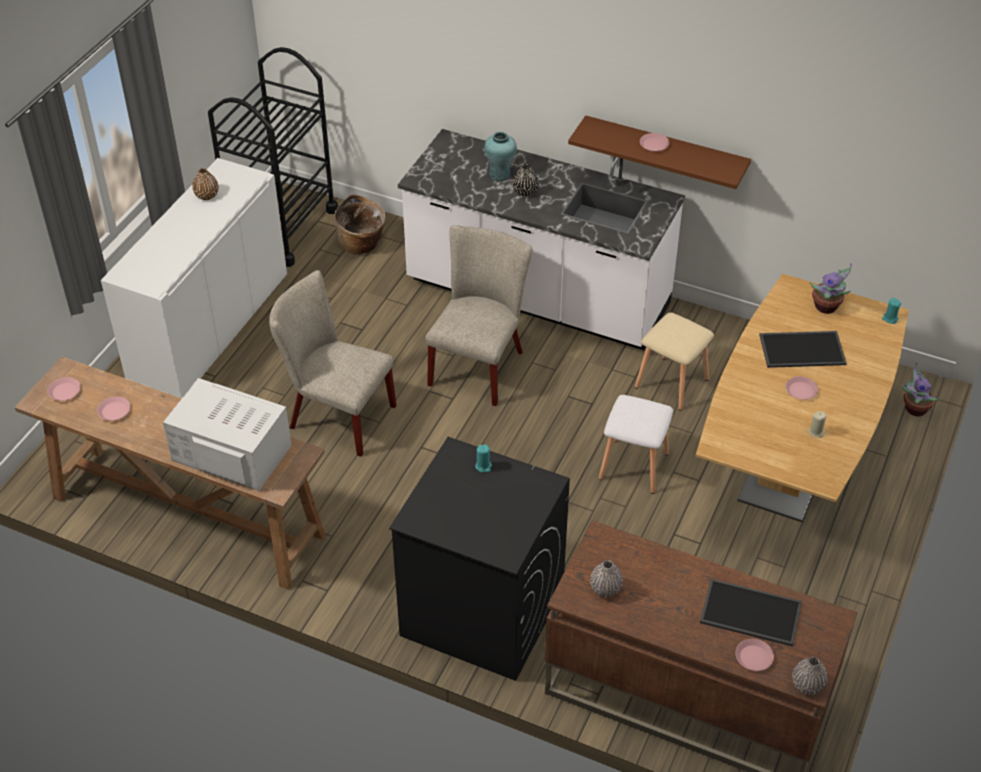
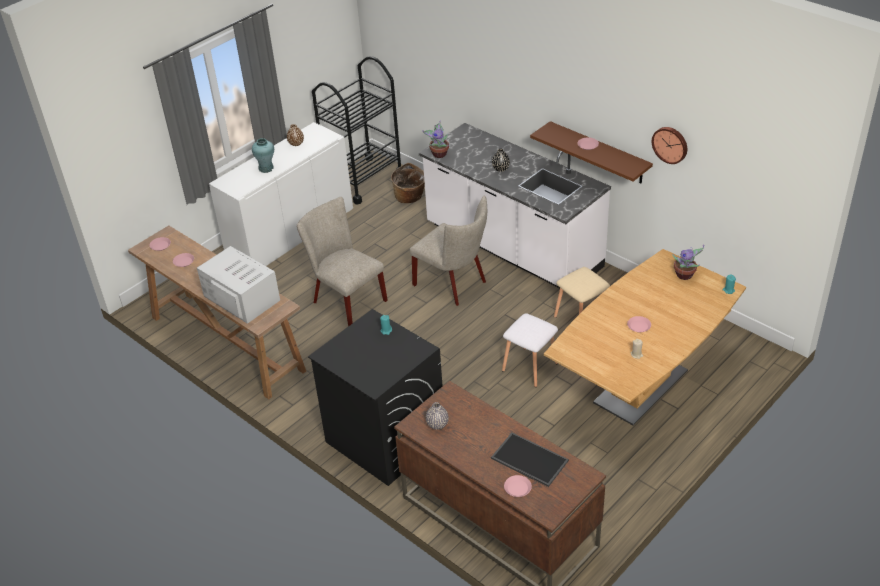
camera: 20 degrees right, 5 degrees down
beige chair [426,225,532,406] -> beige chair turned 90 degrees clockwise [410,196,487,306]
turquoise vase [484,132,517,181] -> turquoise vase moved to [252,138,274,173]
tray [759,331,847,368] -> none
grey vase [792,657,828,695] -> none
potted plant [902,363,941,416] -> potted plant moved to [423,120,449,158]
none -> wall clock [652,127,687,164]

